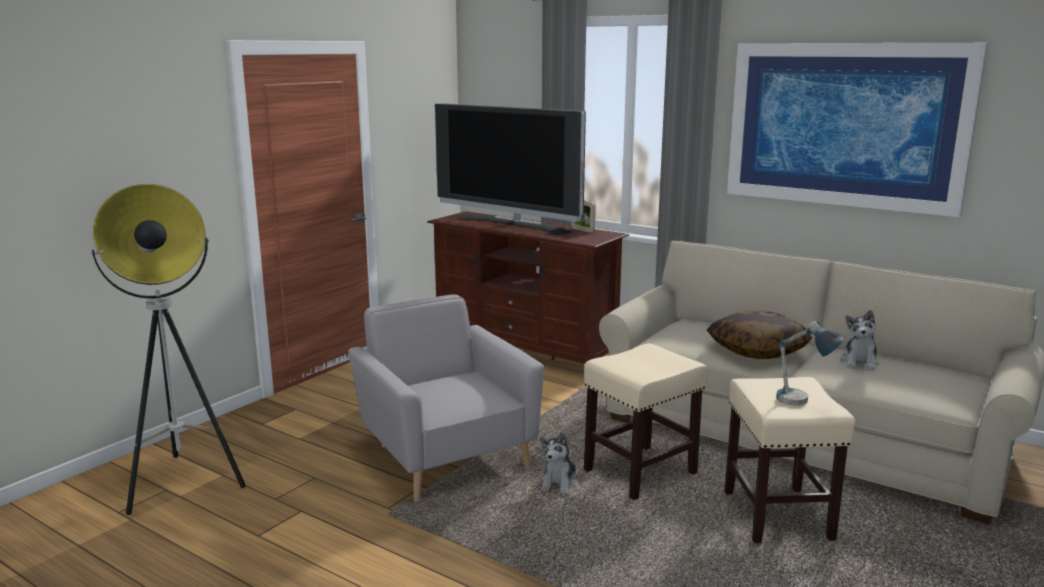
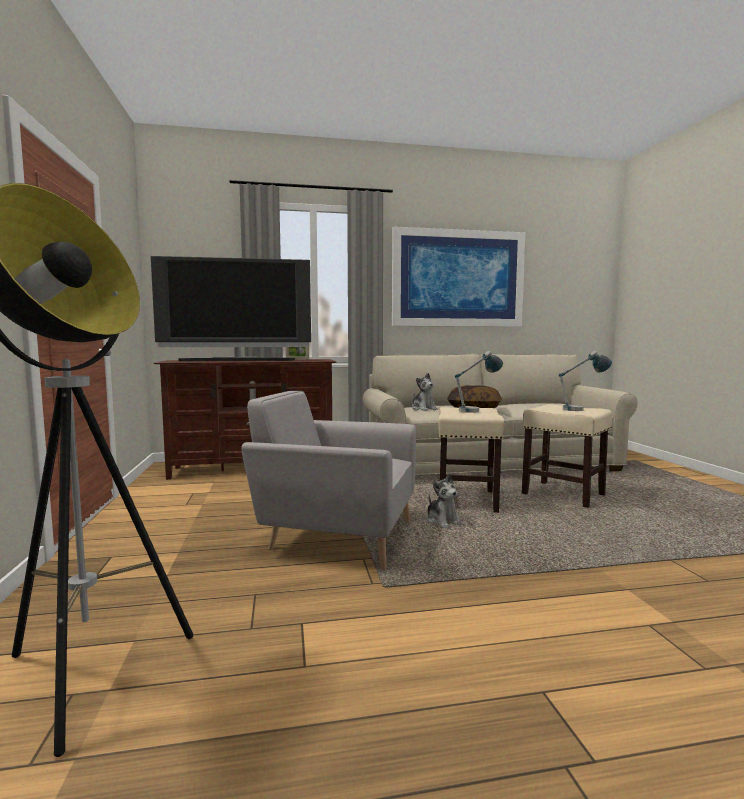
camera: 45 degrees left, 10 degrees down
plush toy [840,310,879,371] -> plush toy moved to [412,373,438,411]
none -> table lamp [455,351,503,413]

